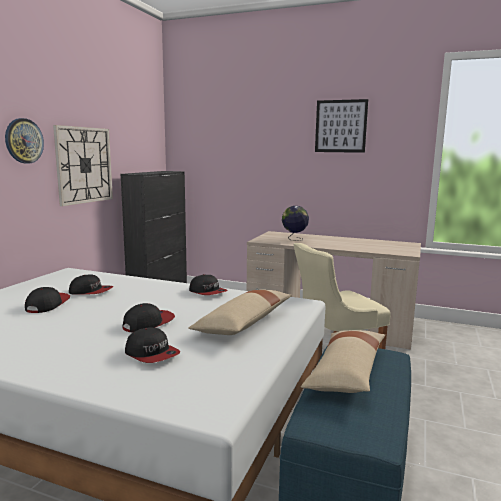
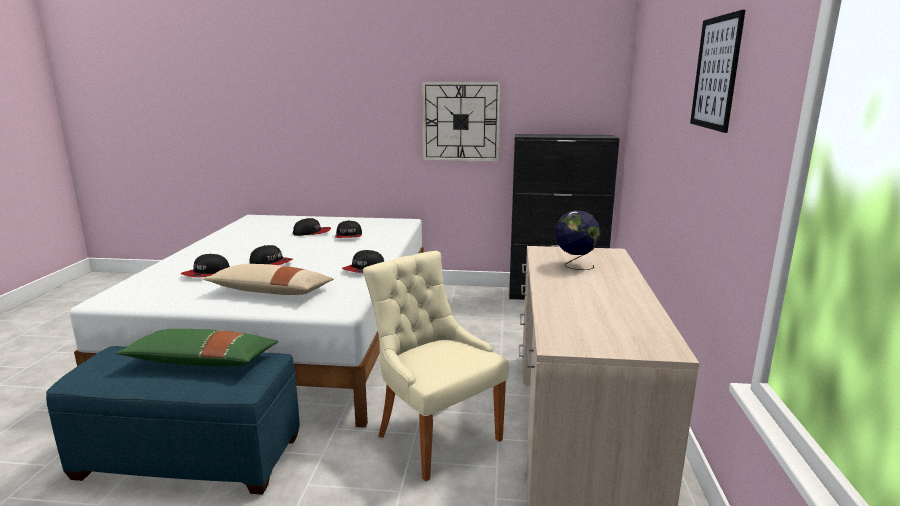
camera: 75 degrees right, 5 degrees up
wall clock [5,118,44,163] -> none
beige pillow [301,330,385,393] -> green pillow [116,329,278,367]

